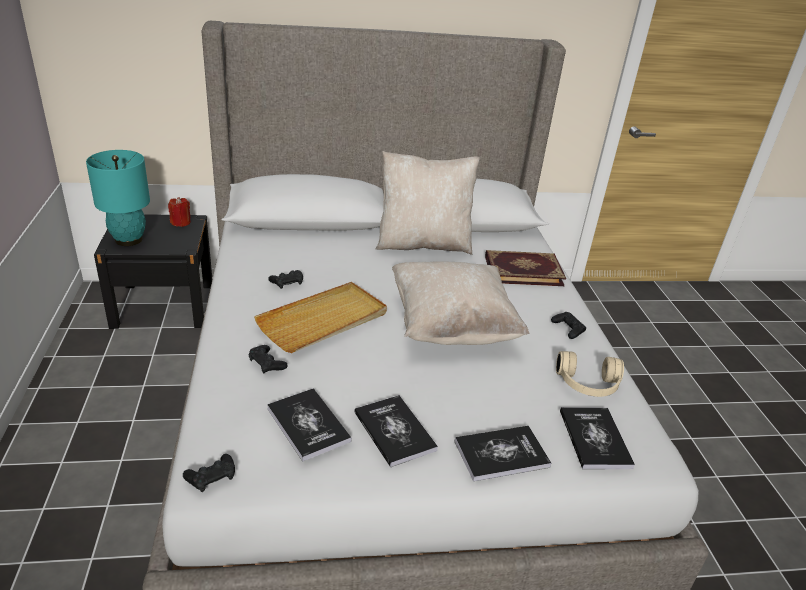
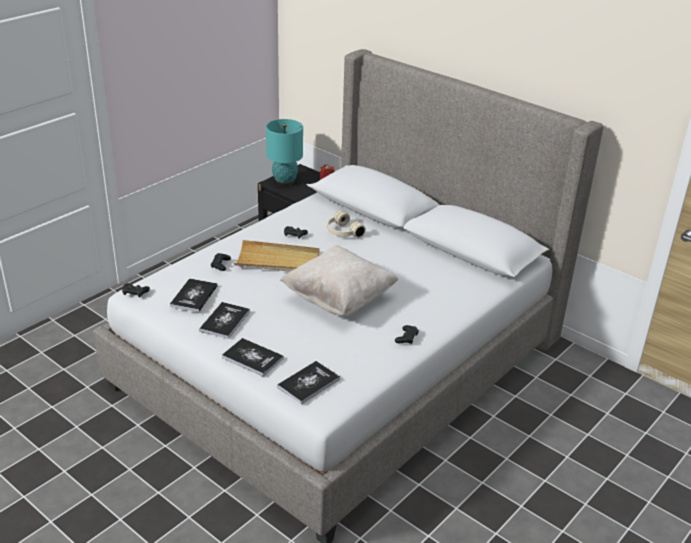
camera: 50 degrees right, 0 degrees up
beige pillow [376,151,480,255] -> none
book [485,250,566,286] -> none
beige headphones [556,351,624,397] -> beige headphones moved to [327,210,366,238]

